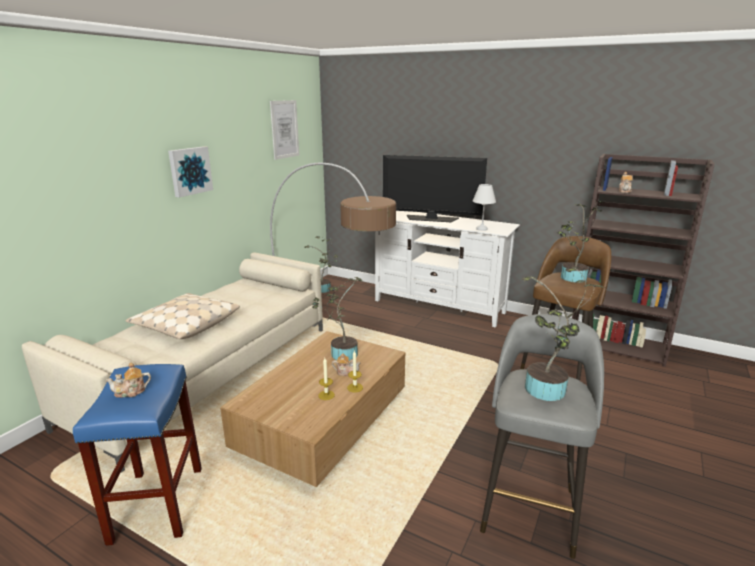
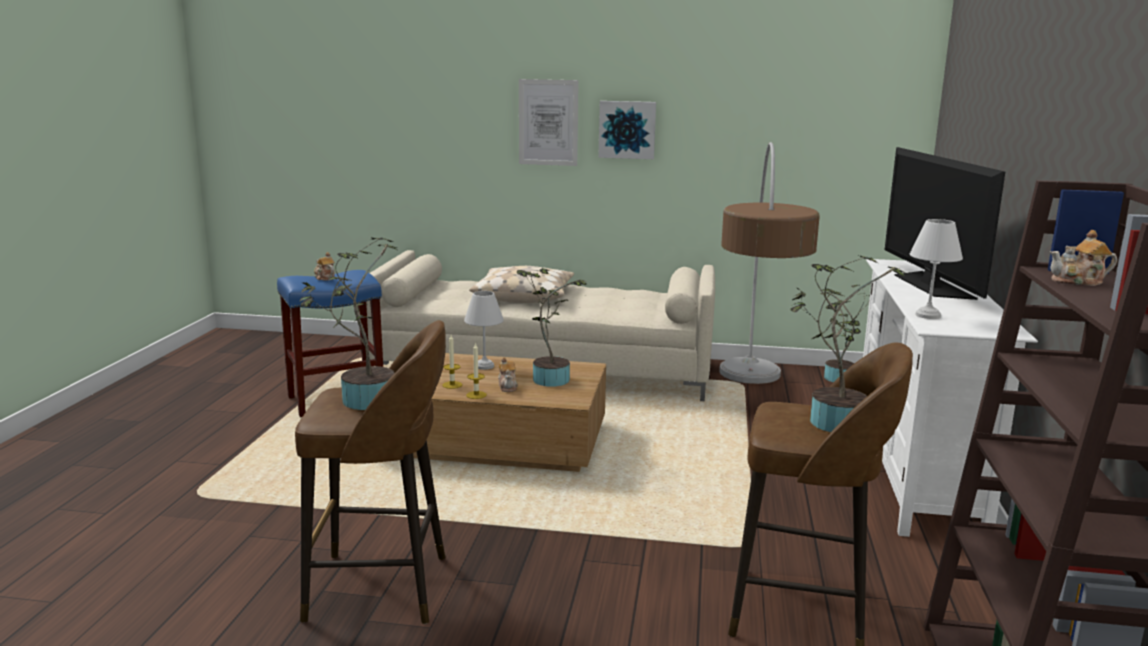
camera: 70 degrees right, 5 degrees down
picture [270,100,299,160] -> picture moved to [519,79,579,166]
grey stool [480,314,604,559] -> brown stool [295,320,446,624]
none -> white table lamp [464,291,504,370]

